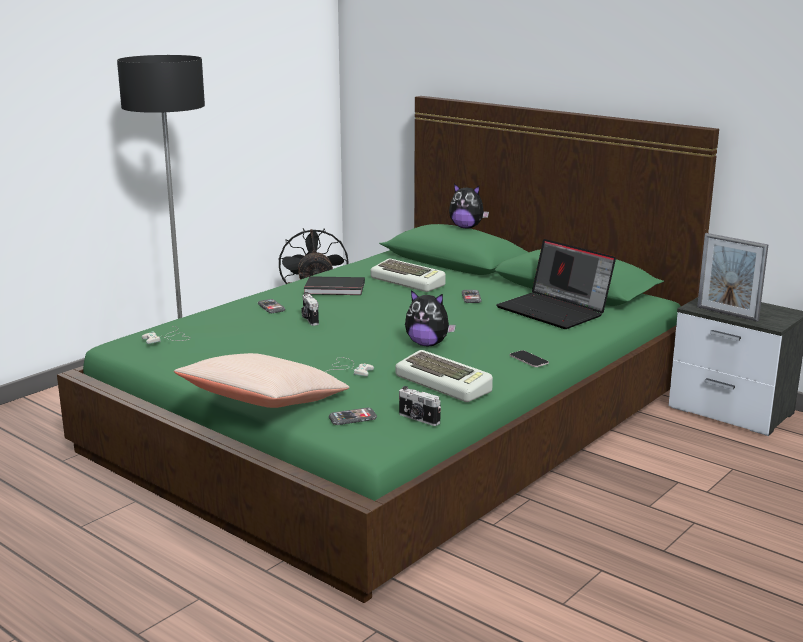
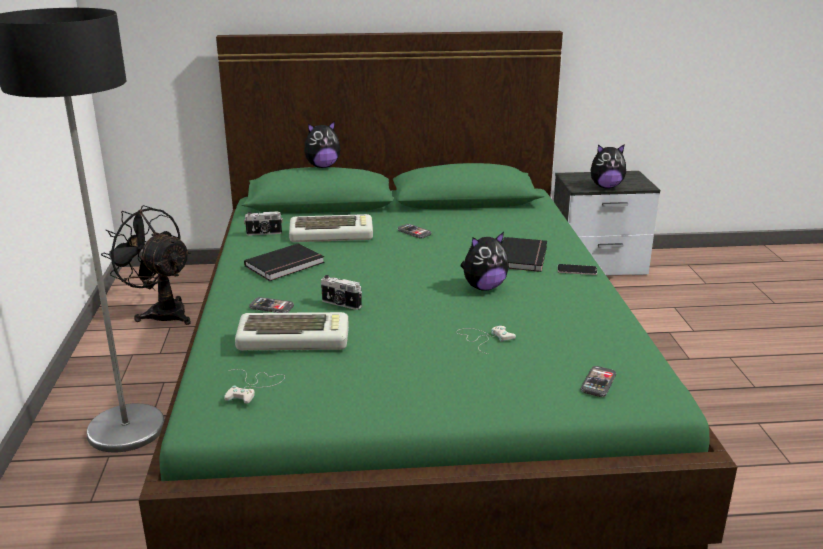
camera: 45 degrees left, 5 degrees up
beige pillow [174,353,349,408] -> none
keyboard [395,350,493,402] -> keyboard moved to [235,312,349,350]
camera [399,386,441,426] -> camera moved to [244,211,283,236]
laptop [496,239,616,329] -> none
picture frame [697,233,769,322] -> plush toy [591,144,626,188]
none -> black book [502,237,547,272]

